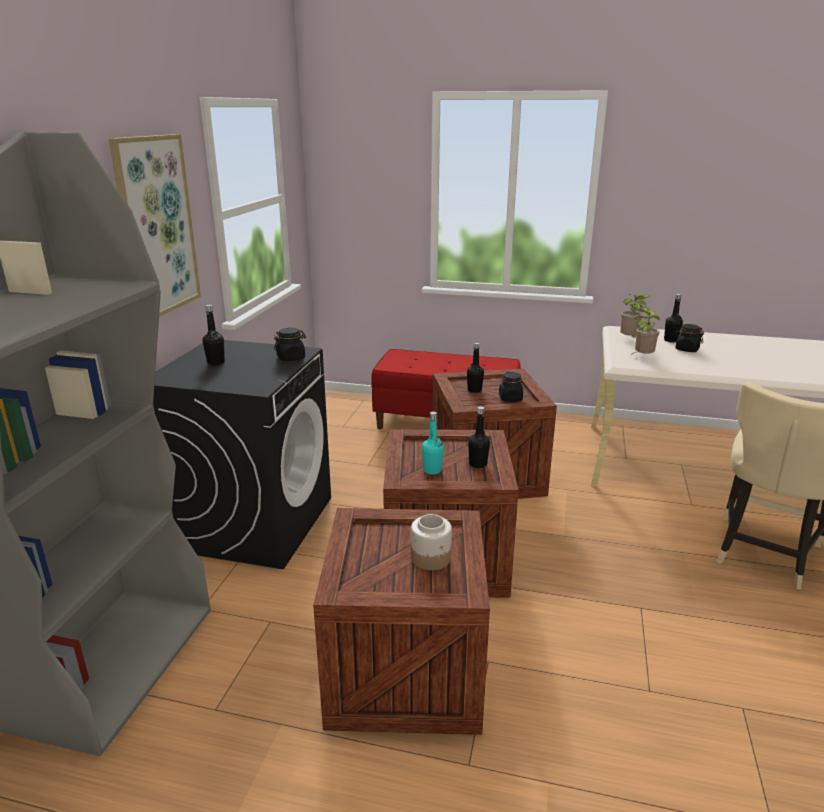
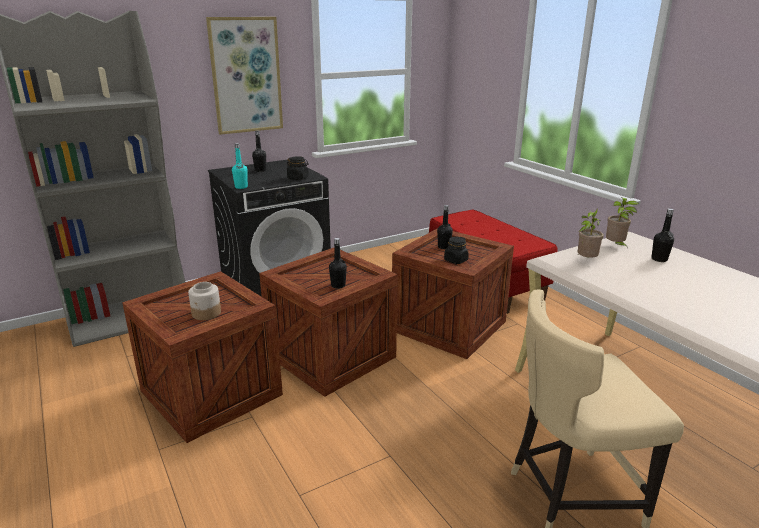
camera: 45 degrees right, 0 degrees up
turquoise bottle [422,412,444,475] -> turquoise bottle moved to [232,143,248,189]
black jar [675,324,704,352] -> none

